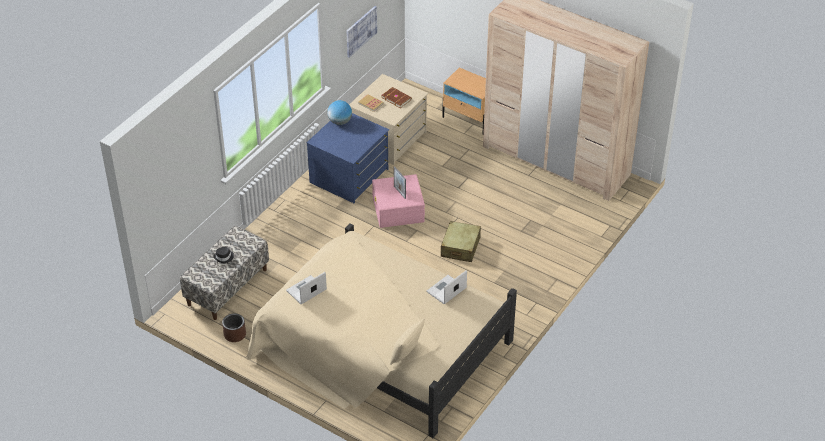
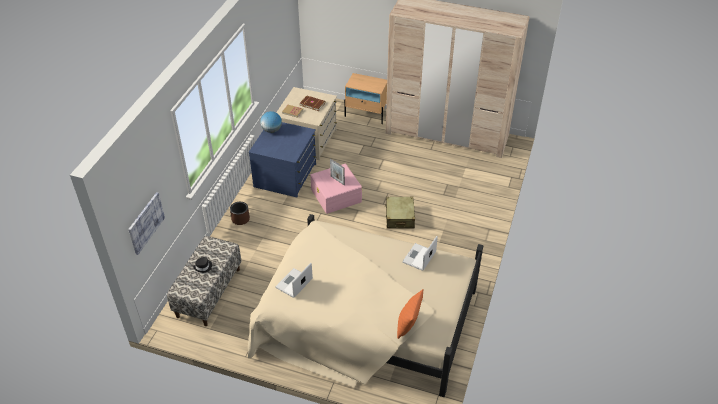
camera: 15 degrees left, 0 degrees up
brown planter [222,313,246,342] -> brown planter moved to [230,202,250,225]
picture [347,6,377,58] -> picture moved to [128,192,165,255]
beige pillow [390,318,425,365] -> orange pillow [397,289,423,339]

